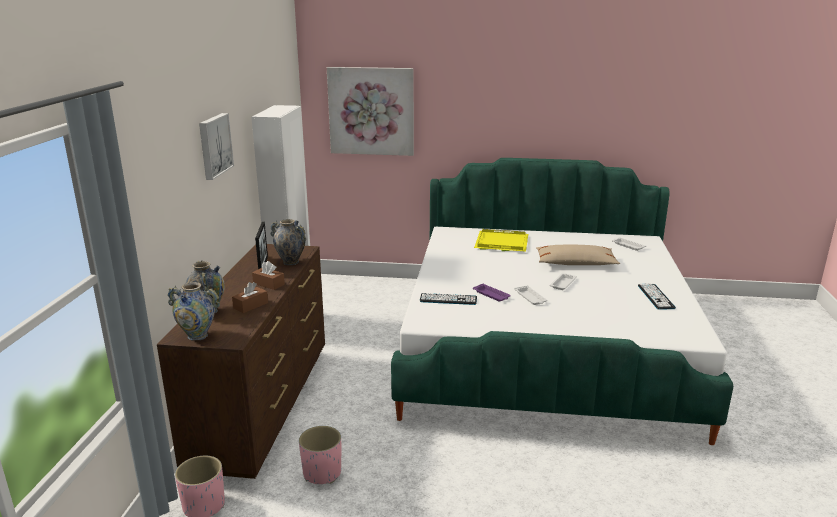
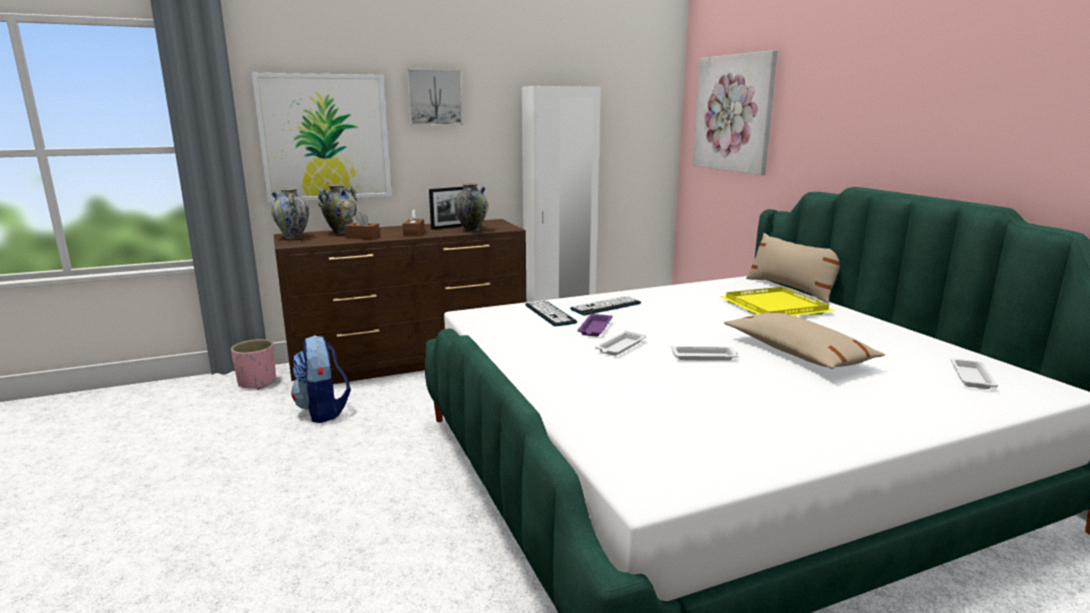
camera: 60 degrees right, 5 degrees down
pink planter [299,426,341,484] -> backpack [291,335,351,423]
keyboard [638,283,676,310] -> keyboard moved to [570,296,641,315]
none -> picture [252,73,392,202]
none -> beige pillow [746,233,840,303]

